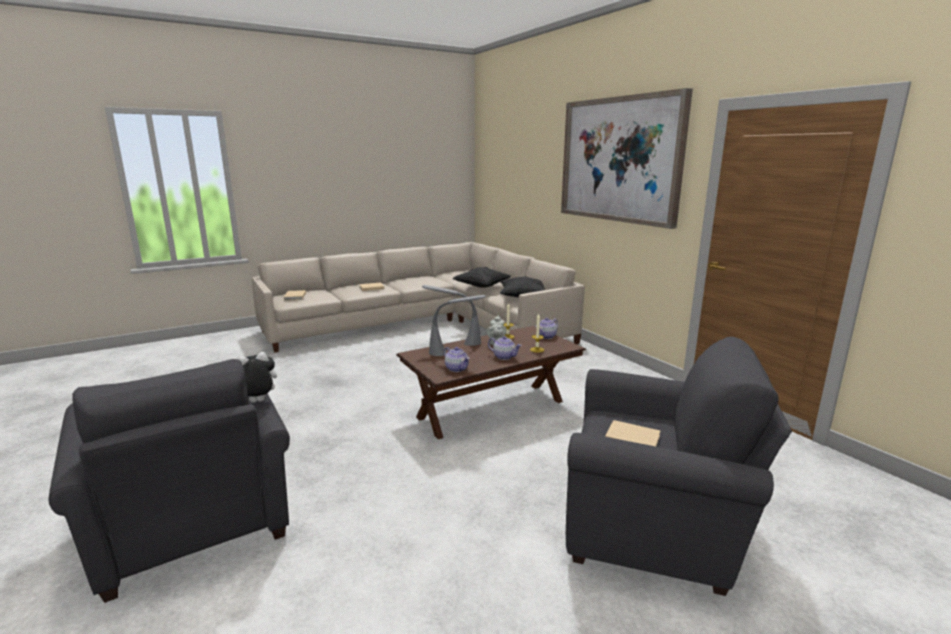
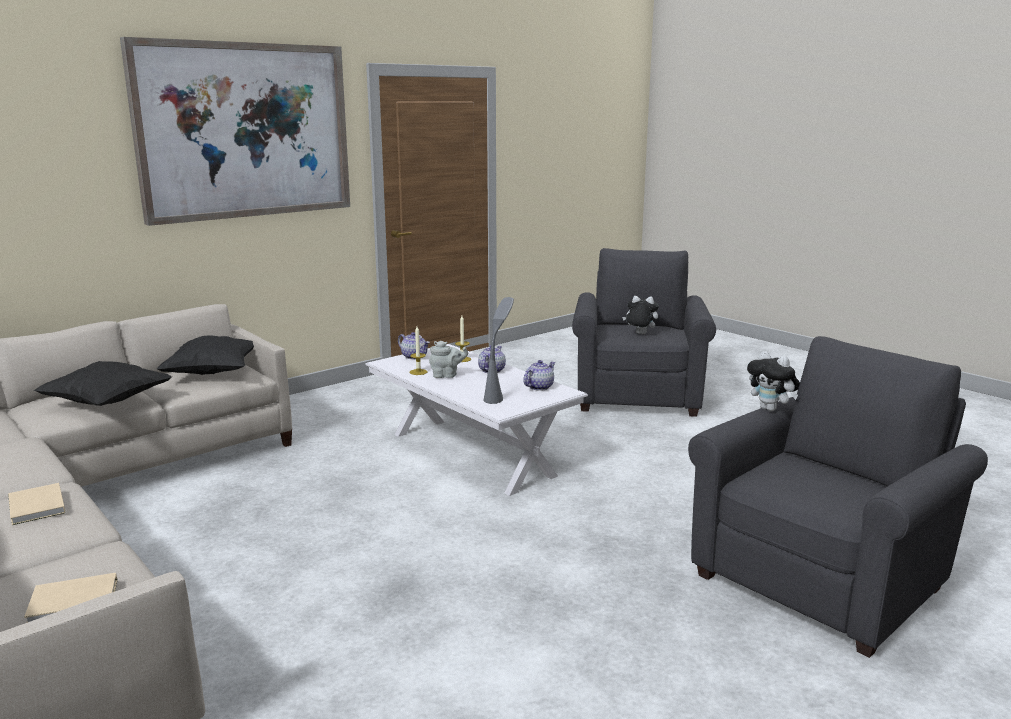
camera: 100 degrees left, 0 degrees up
brown coffee table [396,326,586,439] -> white coffee table [365,344,588,496]
grey table lamp [422,285,481,346] -> none
beige book [605,420,660,446] -> plush toy [622,296,659,334]

